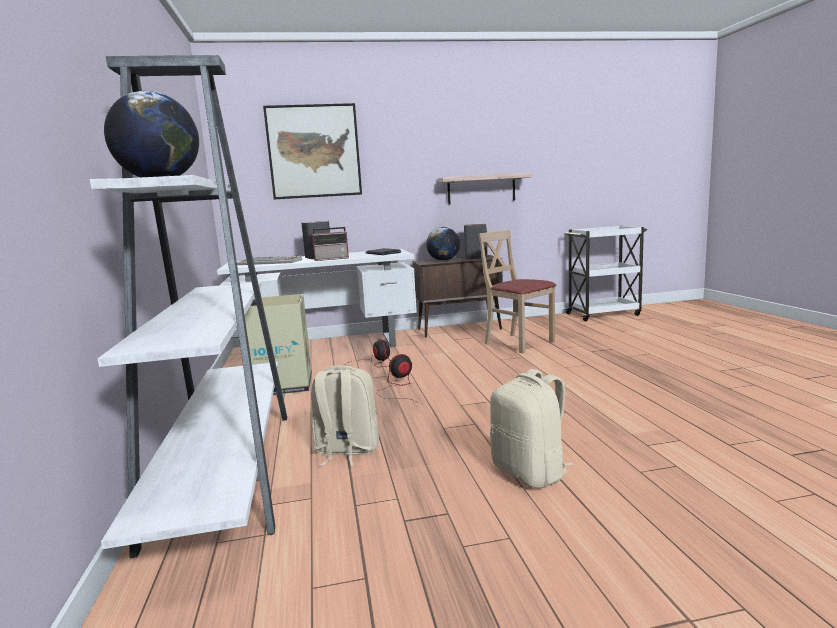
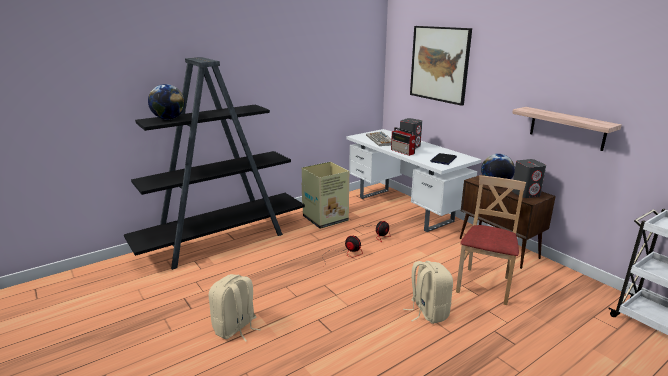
camera: 65 degrees right, 10 degrees up
white bookcase [90,55,287,558] -> black bookcase [124,57,305,270]
beige backpack [311,365,379,466] -> beige backpack moved to [403,261,453,324]

